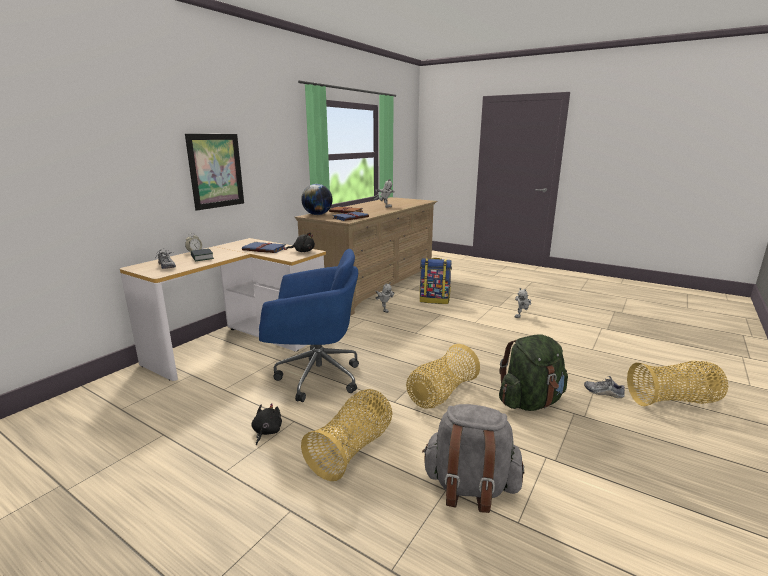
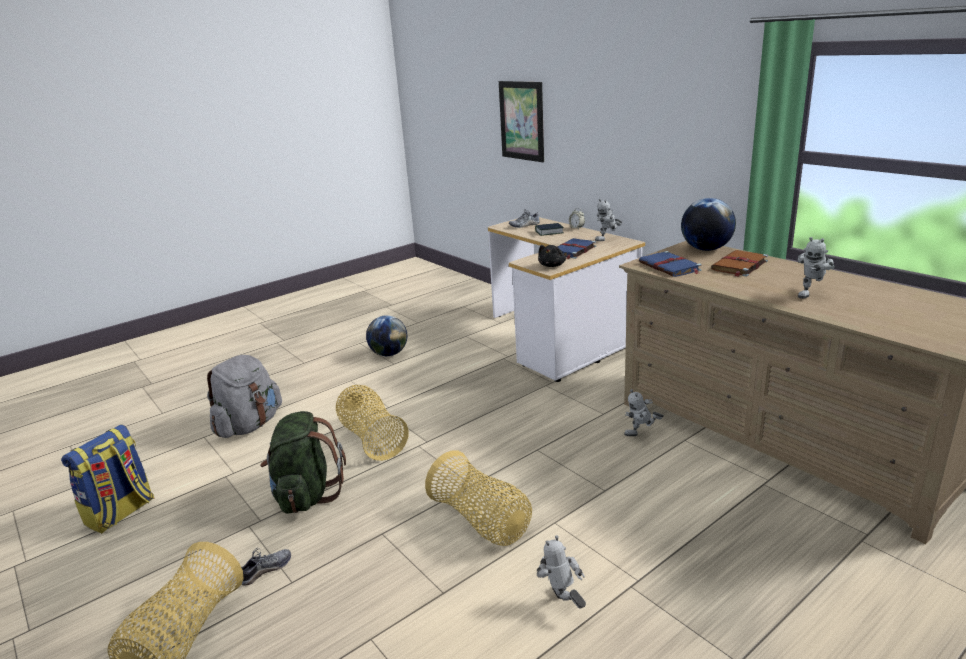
camera: 110 degrees right, 5 degrees up
picture [185,134,244,211] -> picture moved to [499,81,544,162]
black plush toy [251,403,282,445] -> globe [366,315,407,356]
blue office chair [259,249,359,402] -> none
basket [301,389,392,481] -> basket moved to [425,450,532,546]
backpack [420,258,452,304] -> backpack moved to [61,424,154,534]
none -> toy robot [595,199,622,241]

